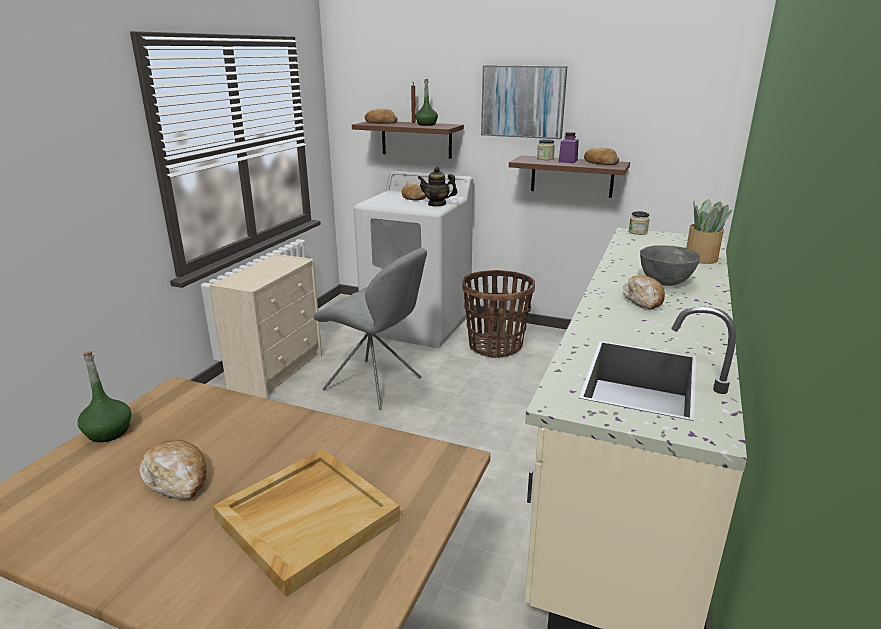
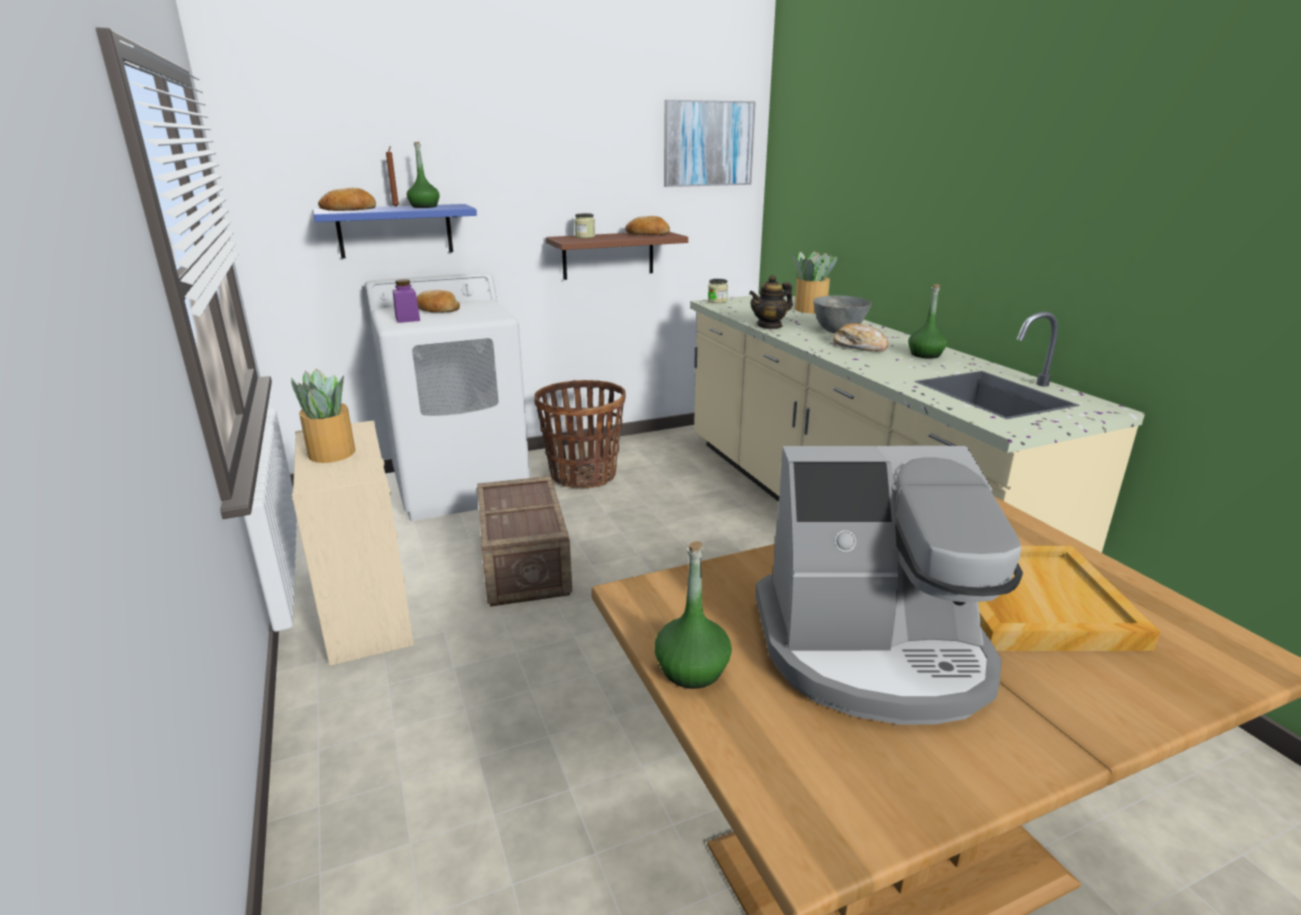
camera: 45 degrees left, 0 degrees up
bread [139,440,207,500] -> coffee machine [755,446,1023,725]
grey chair [314,248,427,410] -> crate [477,476,572,607]
brown shelf [352,121,464,159] -> blue shelf [313,204,477,258]
teapot [418,167,457,207] -> teapot moved to [749,275,793,329]
picture [481,65,567,139] -> picture moved to [664,100,756,187]
purple jar [559,132,579,163] -> purple jar moved to [392,280,420,323]
none -> potted plant [291,369,355,463]
none -> green bottle [908,284,947,359]

